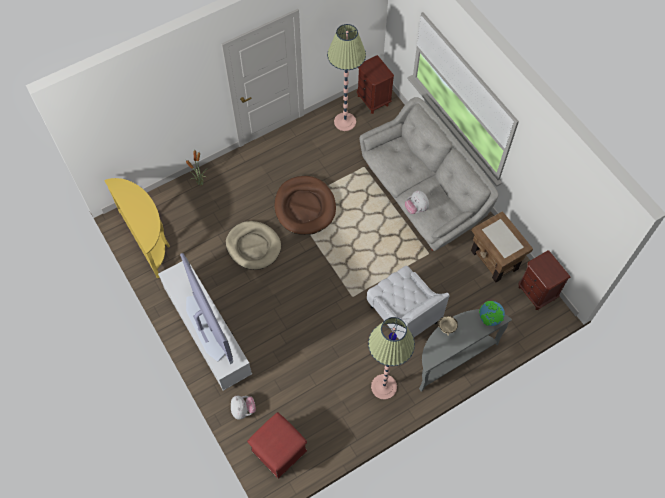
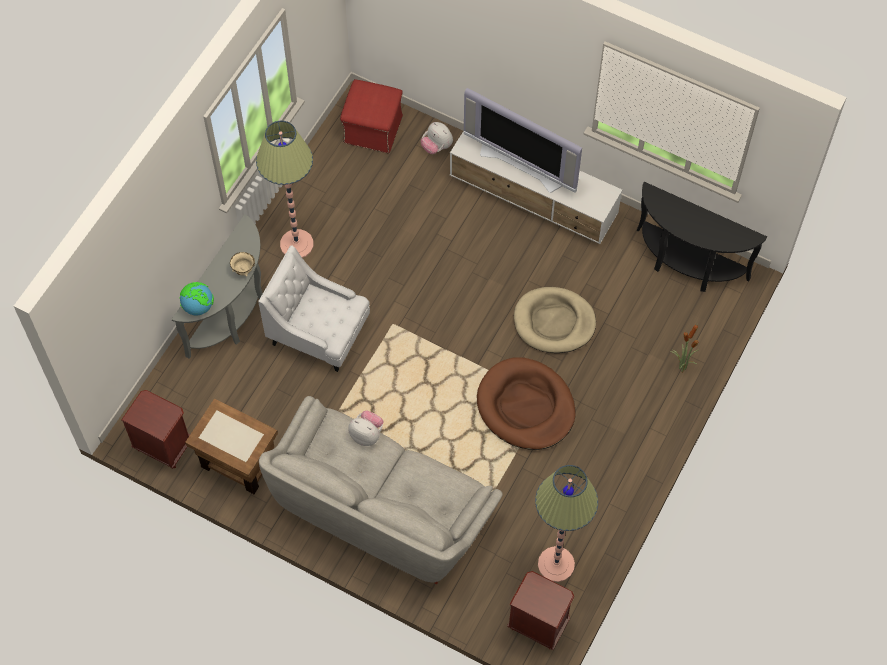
camera: 150 degrees right, 0 degrees up
yellow console table [104,178,170,278] -> black console table [636,182,767,292]

